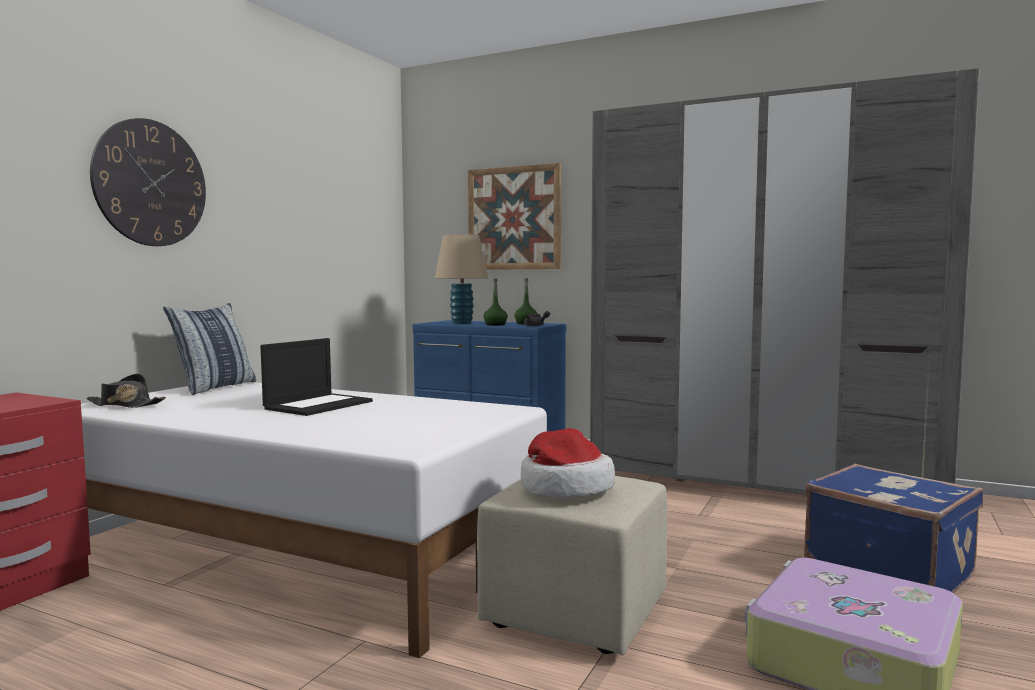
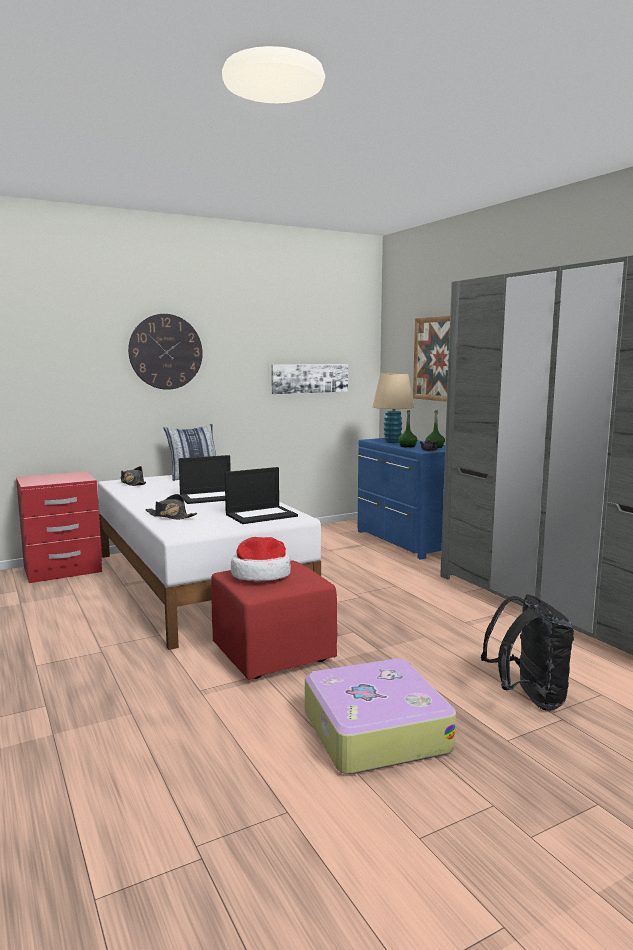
camera: 35 degrees right, 5 degrees up
beige ottoman [477,476,667,656] -> red ottoman [211,560,337,680]
blue suitcase [804,464,983,593] -> black backpack [481,594,574,711]
none -> black hat [145,494,197,520]
none -> laptop [225,467,298,524]
none -> picture [271,364,348,394]

